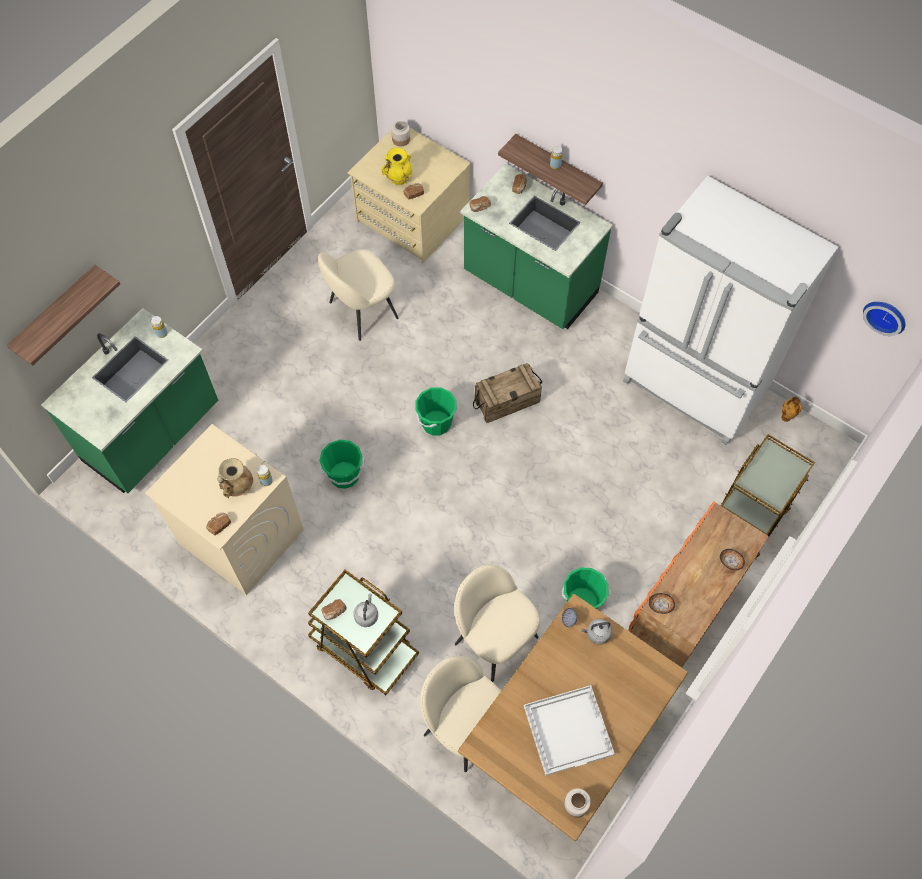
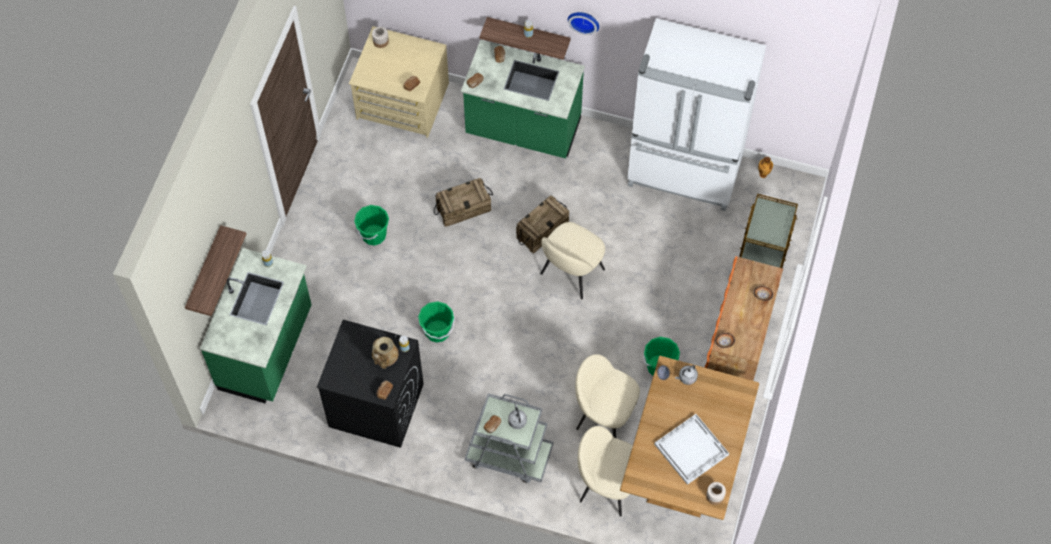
camera: 20 degrees left, 0 degrees up
beige washing machine [145,424,304,595] -> black washing machine [317,320,424,448]
brown cart [308,570,419,695] -> grey cart [465,393,554,483]
beige chair [318,249,399,341] -> beige chair moved to [540,222,605,299]
yellow vase [381,148,412,185] -> none
green bucket [415,387,456,436] -> green bucket moved to [354,205,389,246]
wall clock [863,302,905,336] -> wall clock moved to [568,12,599,35]
none -> crate [434,178,493,227]

